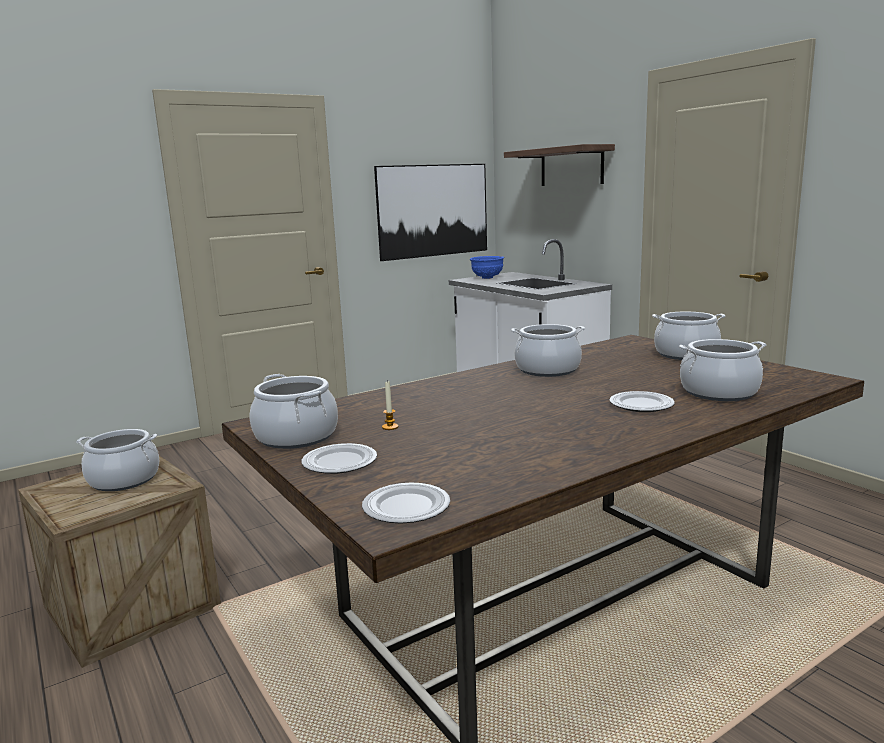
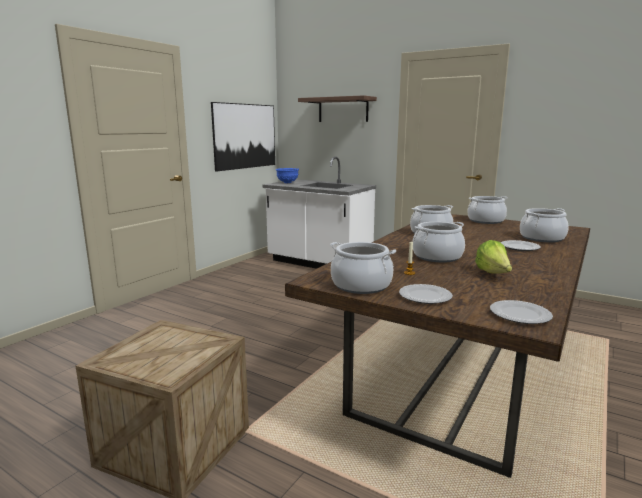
camera: 25 degrees left, 0 degrees up
cooking pot [76,429,160,491] -> cooking pot moved to [412,222,465,263]
none -> lettuce [475,240,512,274]

